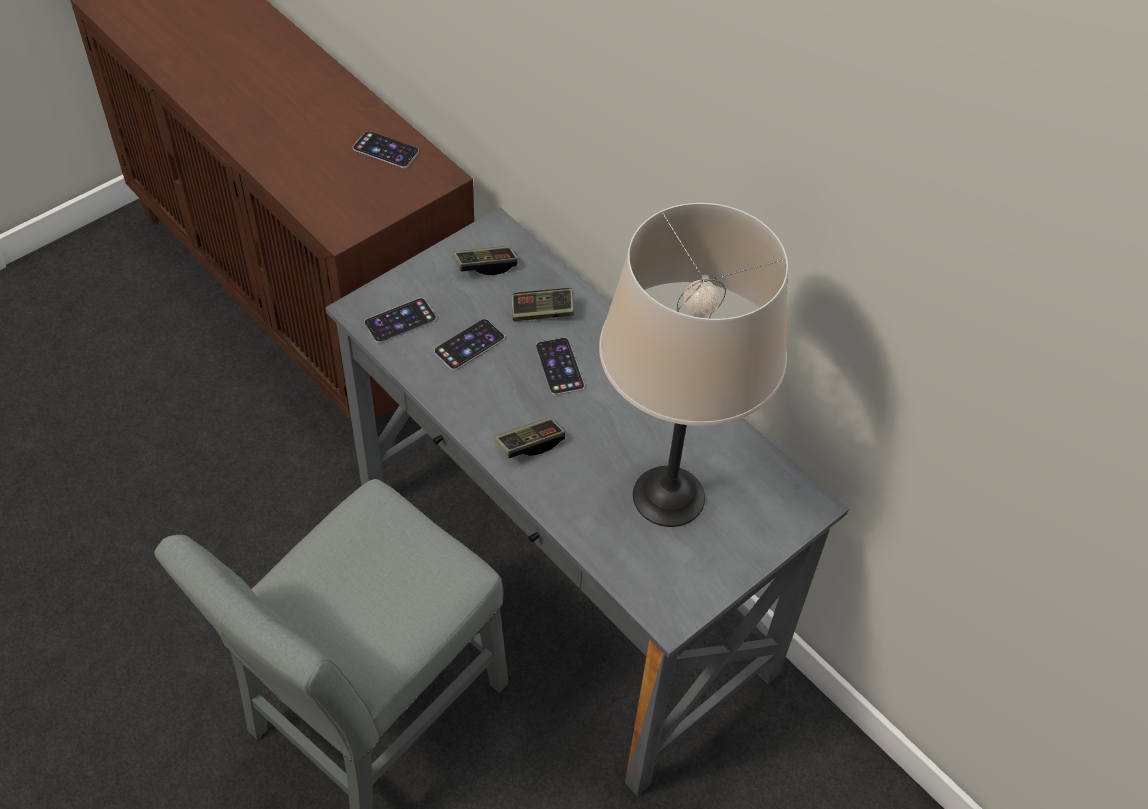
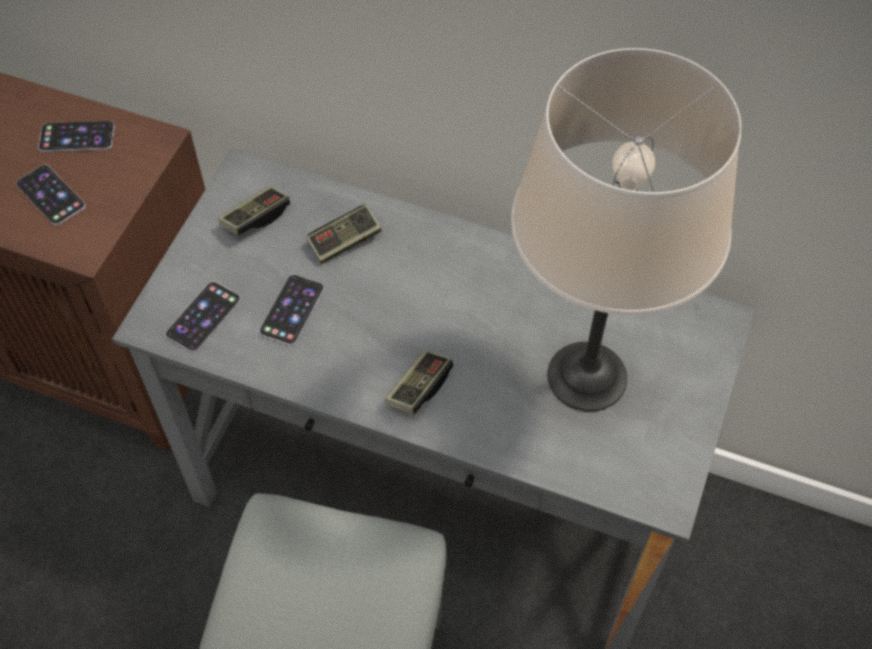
camera: 25 degrees left, 5 degrees up
phone [536,337,584,396] -> phone moved to [16,164,85,226]

